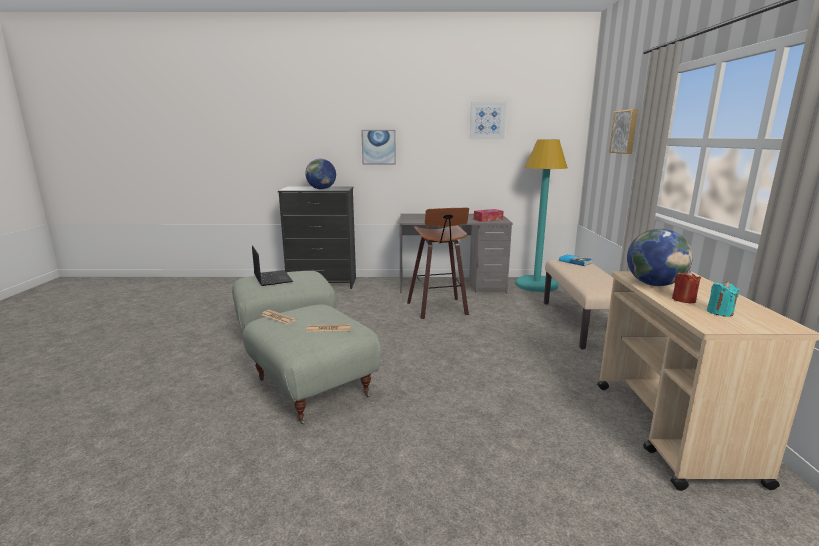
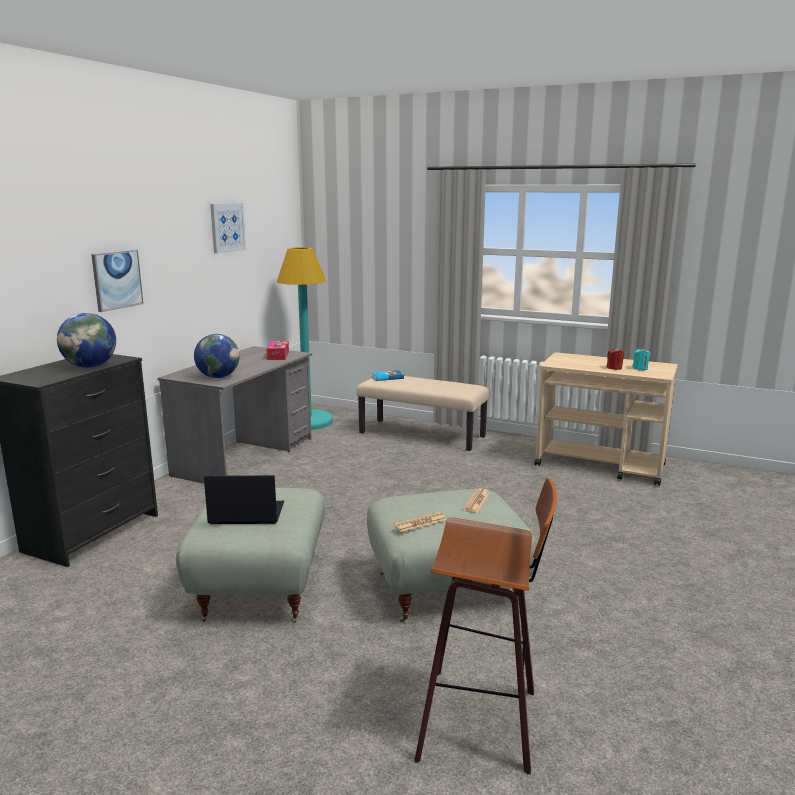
camera: 65 degrees left, 0 degrees up
stool [407,208,469,319] -> stool moved to [414,478,557,774]
picture [609,109,638,154] -> none
globe [627,229,693,286] -> globe moved to [194,334,240,378]

